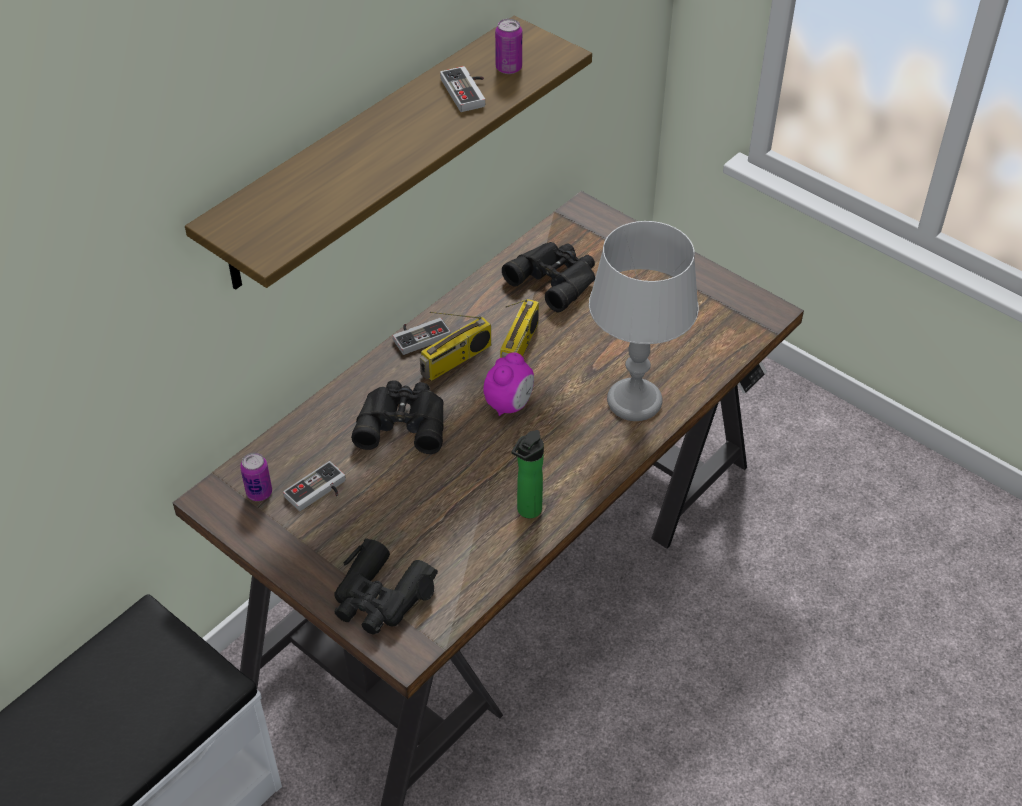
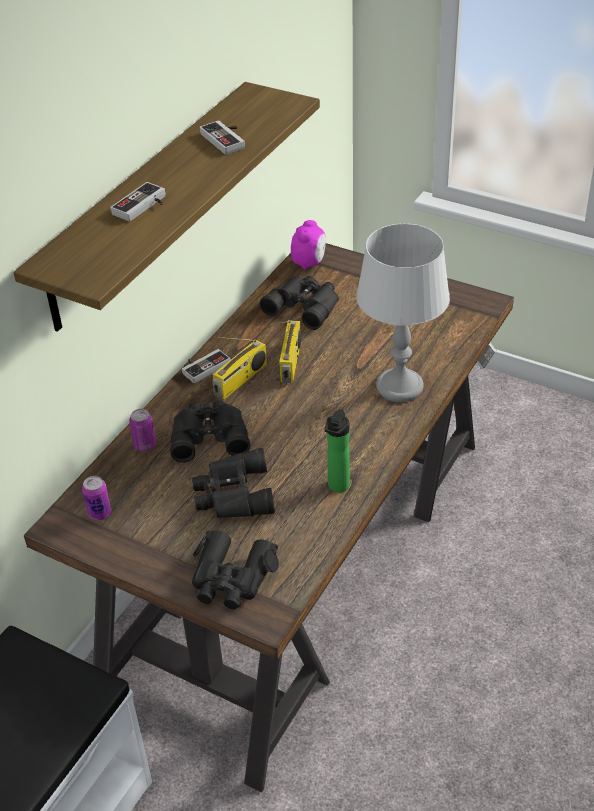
camera: 10 degrees left, 5 degrees down
game controller [283,461,346,511] -> game controller moved to [110,182,166,221]
alarm clock [483,352,534,416] -> alarm clock moved to [291,220,326,271]
can [495,19,522,74] -> can moved to [129,409,156,452]
none -> black binoculars [192,448,275,518]

